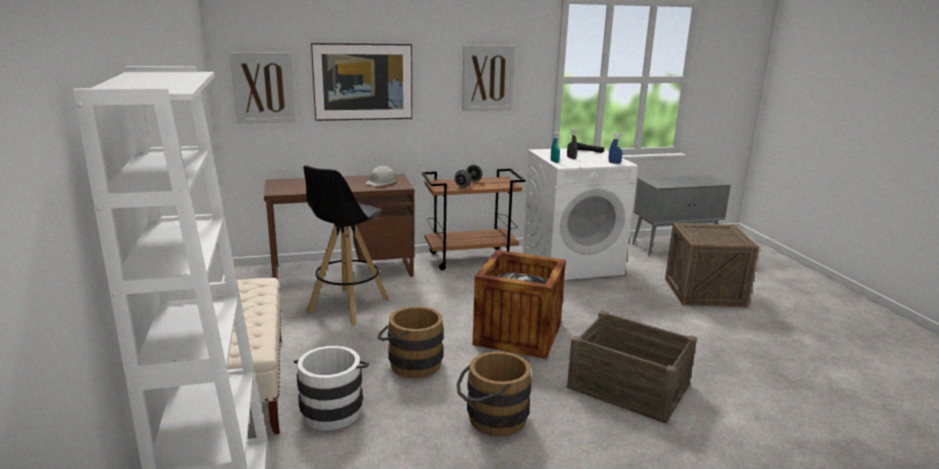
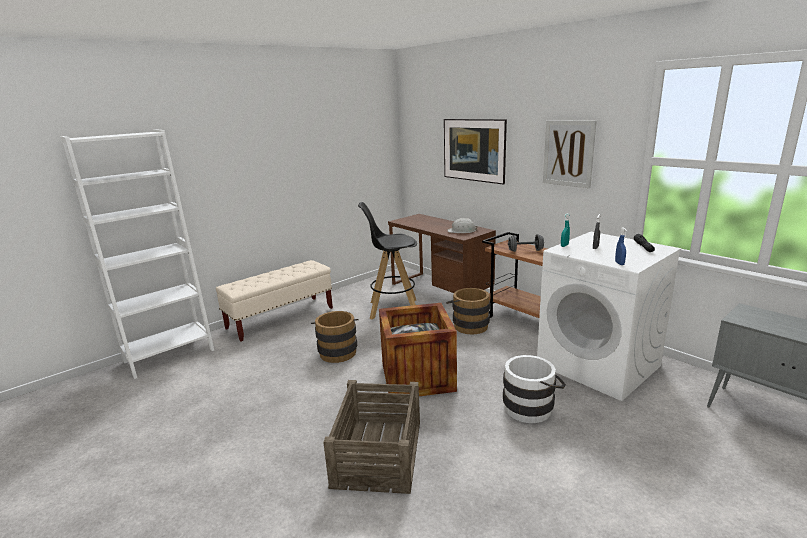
camera: 65 degrees right, 0 degrees up
picture [230,52,296,123] -> none
white bucket [294,346,369,430] -> white bucket moved to [503,355,566,423]
brown bucket [457,351,531,437] -> brown bucket moved to [446,288,490,335]
crate [665,223,759,307] -> none

